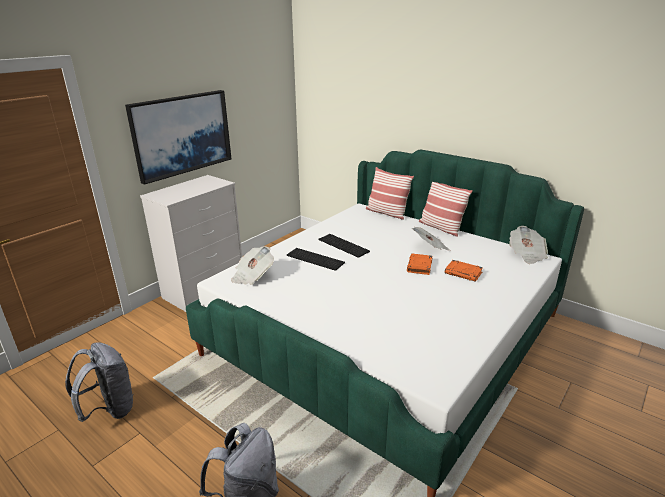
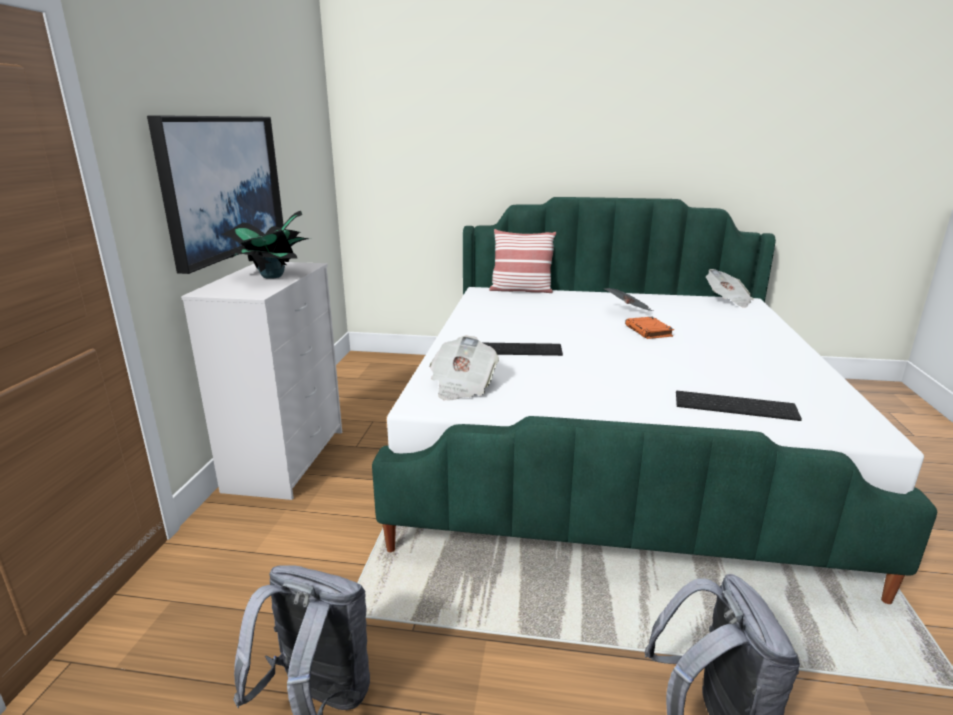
camera: 30 degrees left, 5 degrees down
keyboard [318,234,370,258] -> keyboard moved to [676,391,802,421]
pillow [419,181,473,237] -> none
orange book [445,260,483,282] -> none
none -> potted plant [222,211,310,279]

